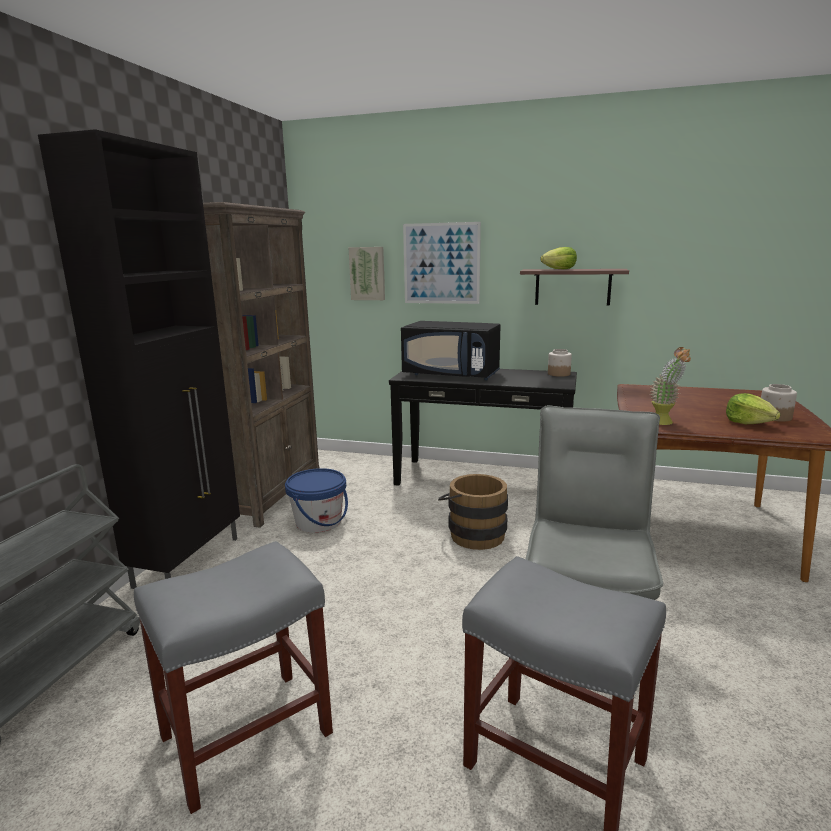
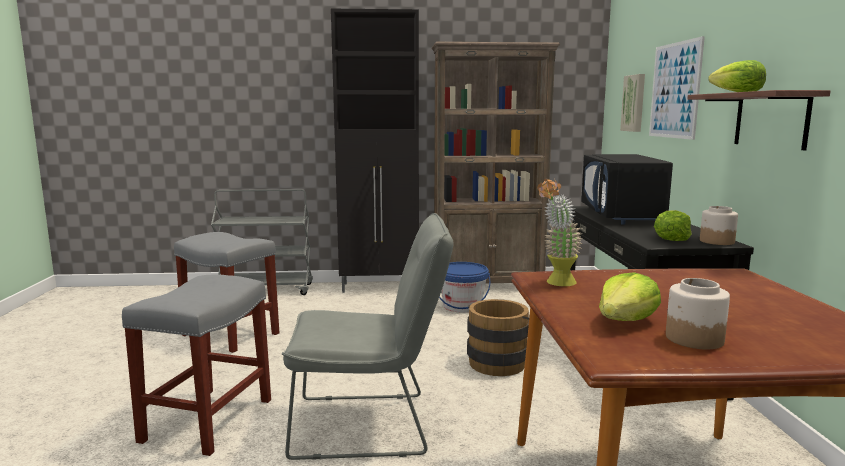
camera: 70 degrees right, 5 degrees down
none -> lettuce [654,210,691,241]

